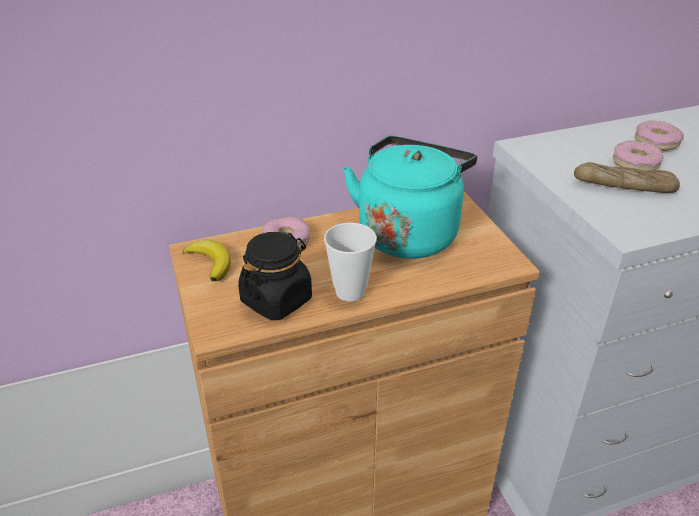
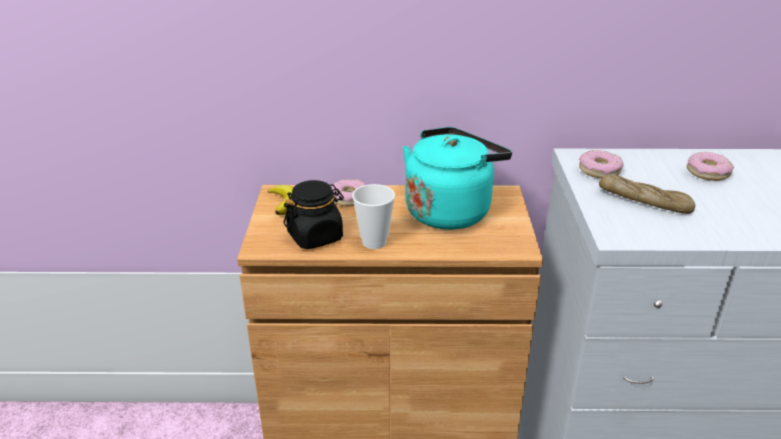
camera: 20 degrees right, 5 degrees down
donut [613,140,664,171] -> donut moved to [579,150,623,178]

